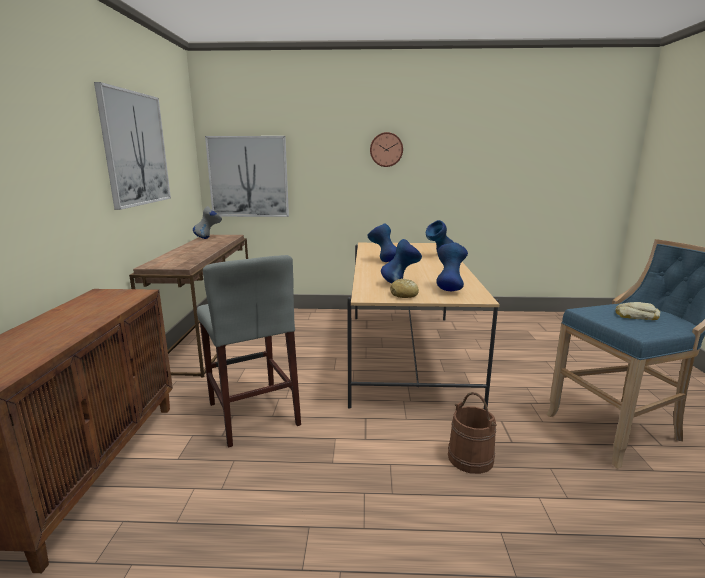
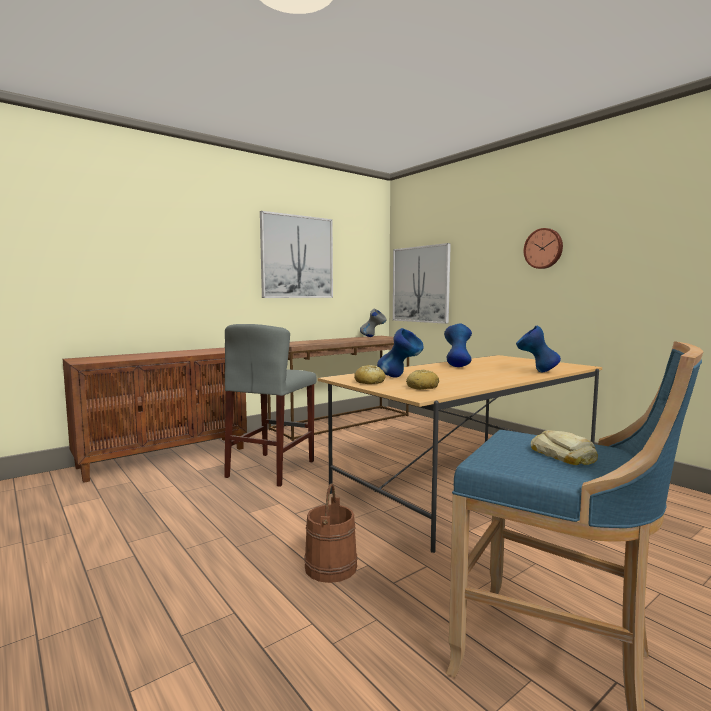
camera: 50 degrees right, 10 degrees down
blue vase [436,242,468,291] -> bread [406,369,439,390]

